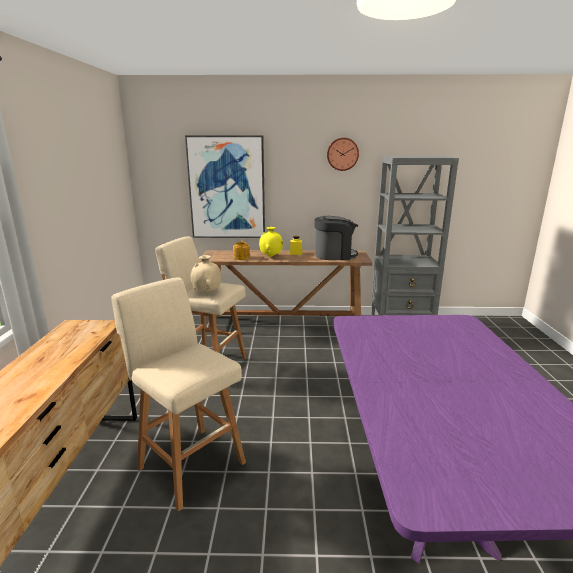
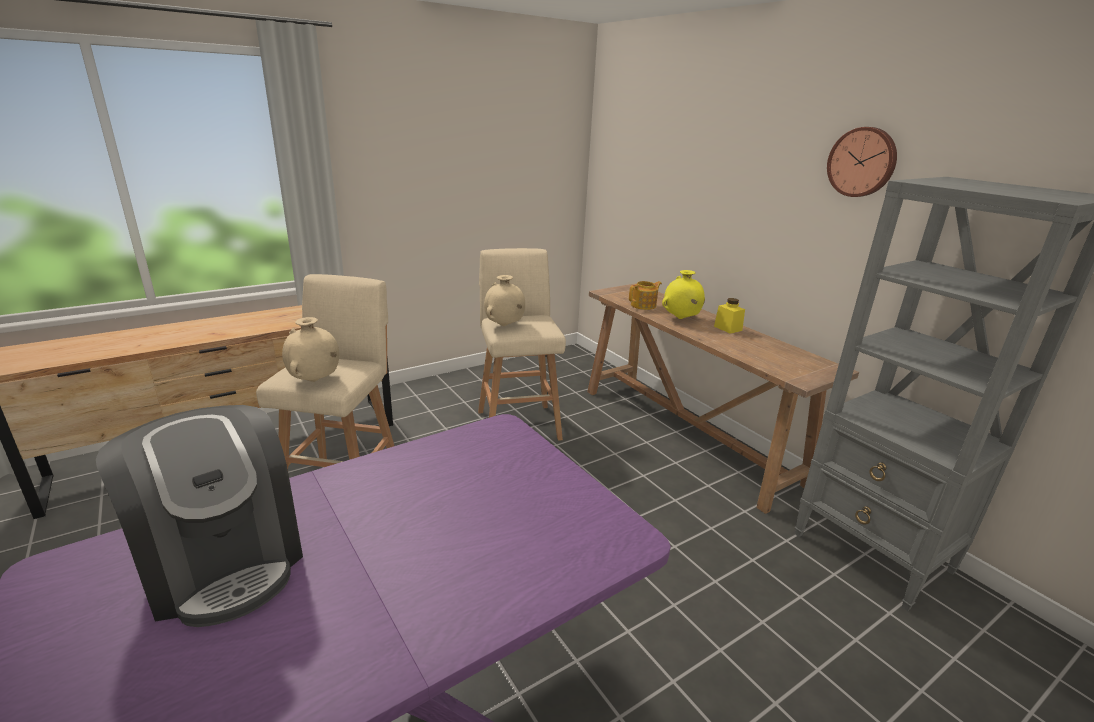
camera: 55 degrees right, 5 degrees up
picture [185,136,265,238] -> none
coffee machine [314,216,358,260] -> coffee machine moved to [96,405,303,627]
none -> beige vase [282,317,339,382]

